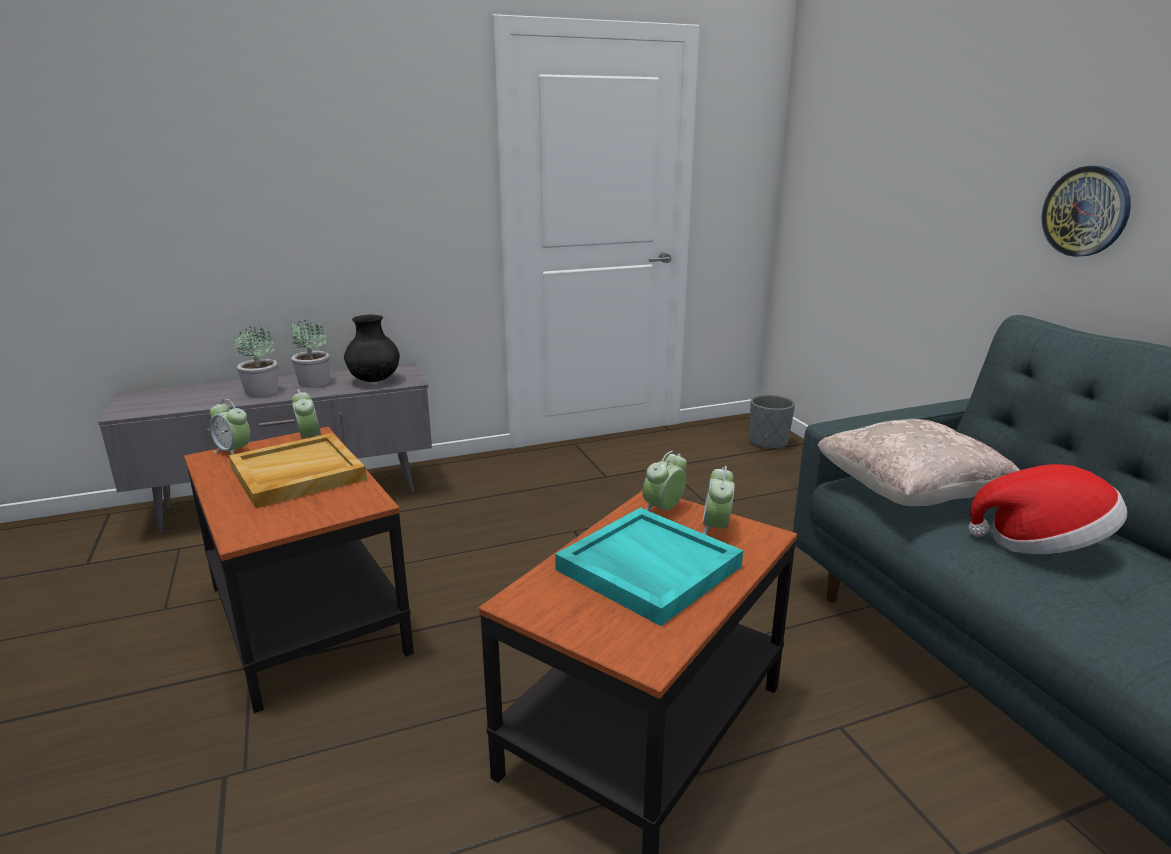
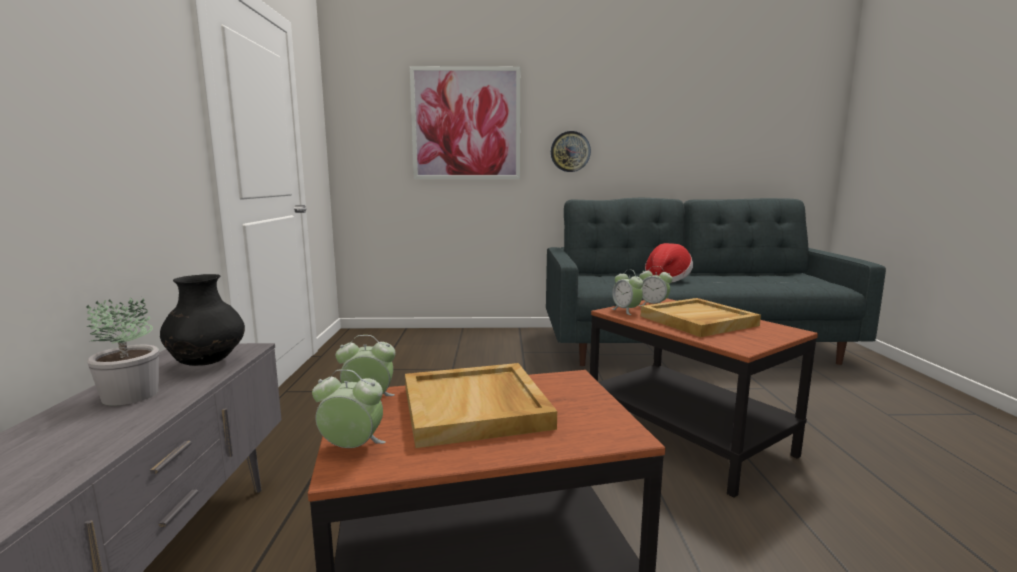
camera: 70 degrees left, 10 degrees down
alarm clock [210,399,250,455] -> alarm clock turned 135 degrees counterclockwise [312,369,386,448]
potted plant [234,326,278,397] -> none
turquoise tray [555,508,743,626] -> beige tray [641,298,761,337]
grey planter [750,394,795,450] -> none
beige pillow [817,419,1020,506] -> none
none -> picture [410,66,520,179]

